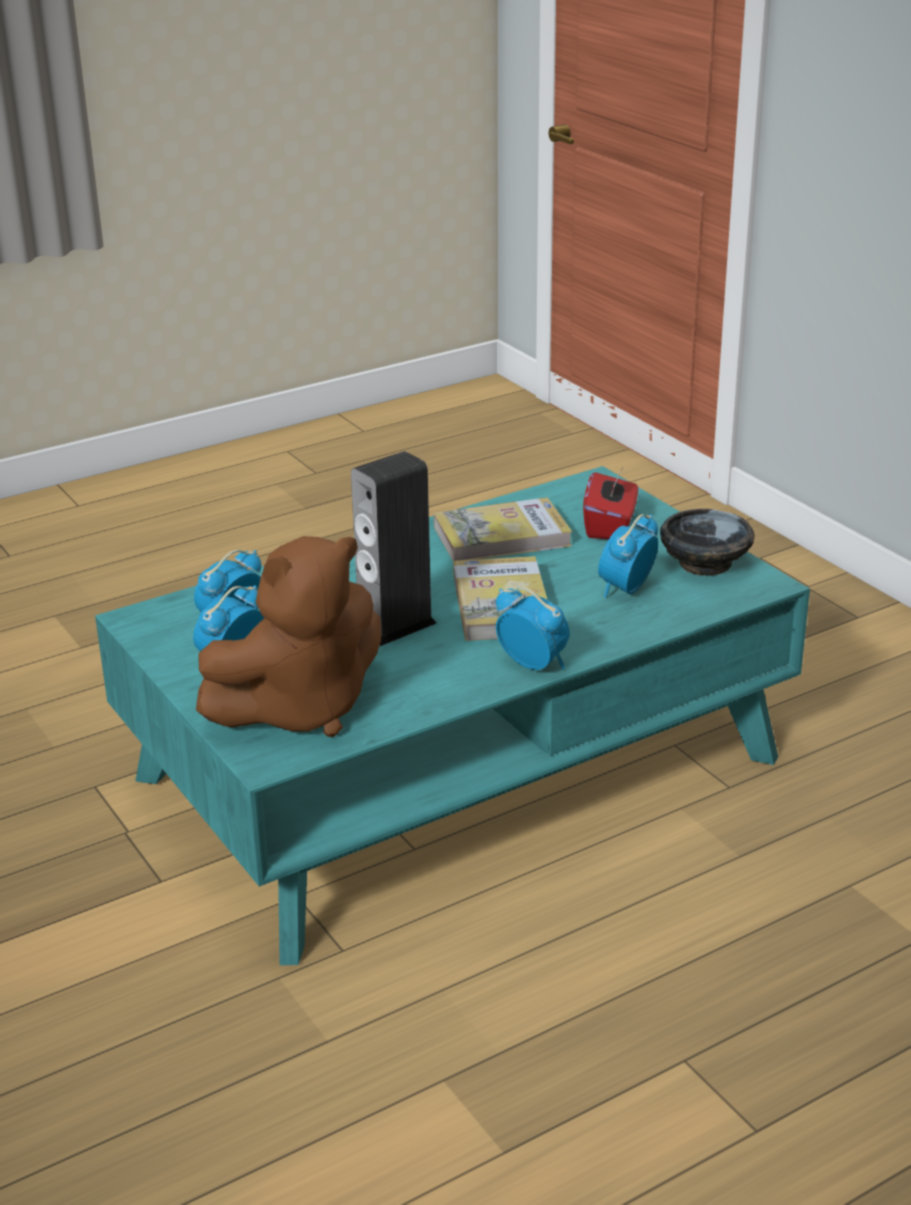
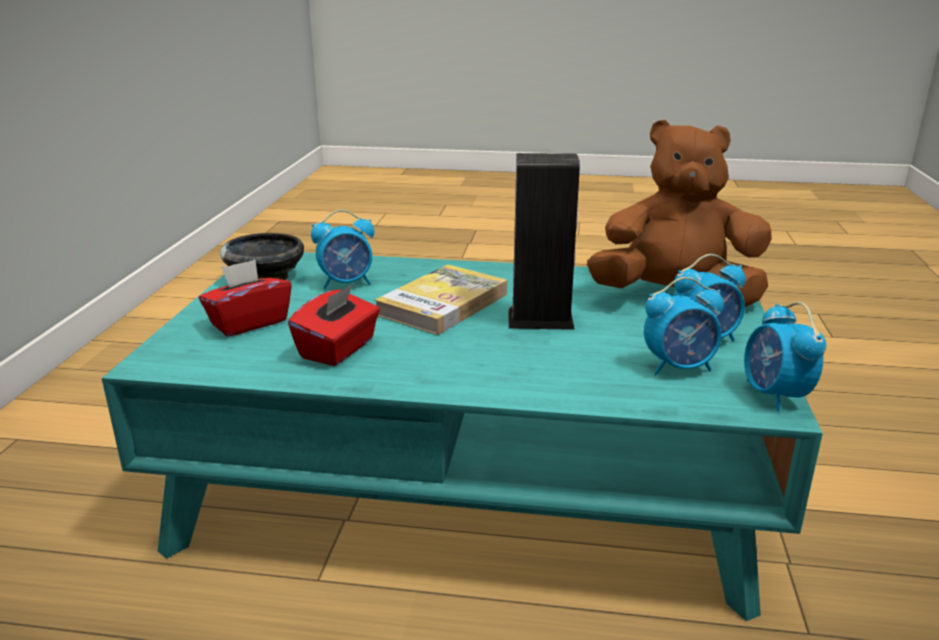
camera: 140 degrees left, 5 degrees down
book [434,497,572,561] -> red tissue box [288,284,380,366]
alarm clock [496,587,570,670] -> alarm clock moved to [744,302,826,411]

